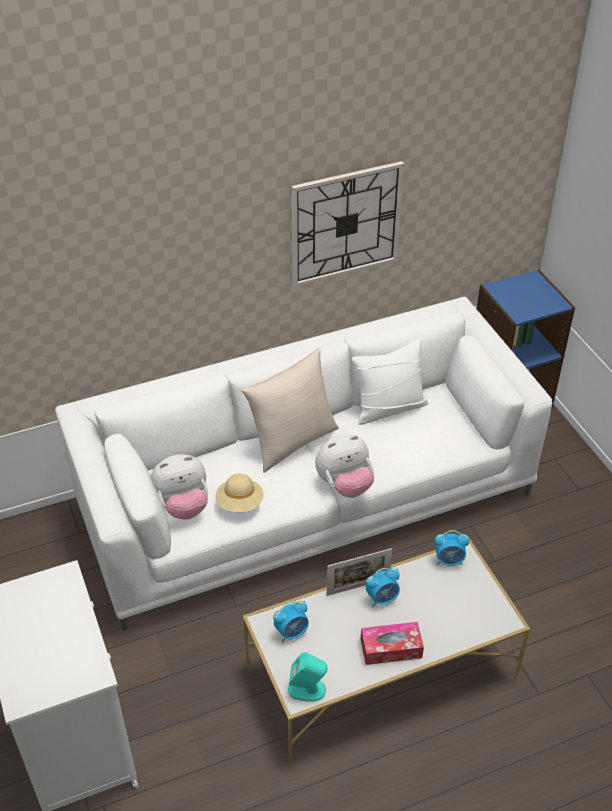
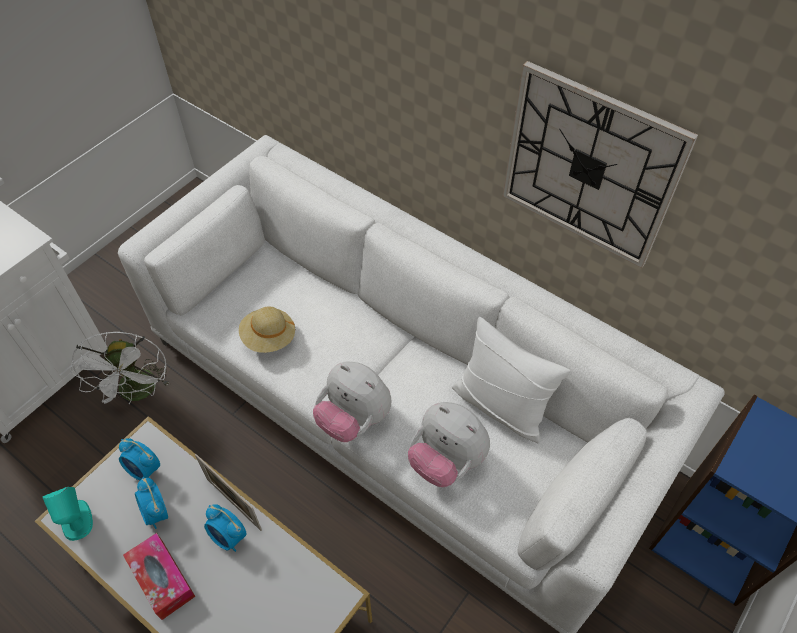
camera: 60 degrees right, 10 degrees up
plush toy [150,454,208,519] -> plush toy moved to [408,402,490,487]
beige pillow [241,348,339,473] -> none
alarm clock [435,530,469,566] -> alarm clock moved to [135,477,168,529]
none -> white fan [70,332,170,404]

